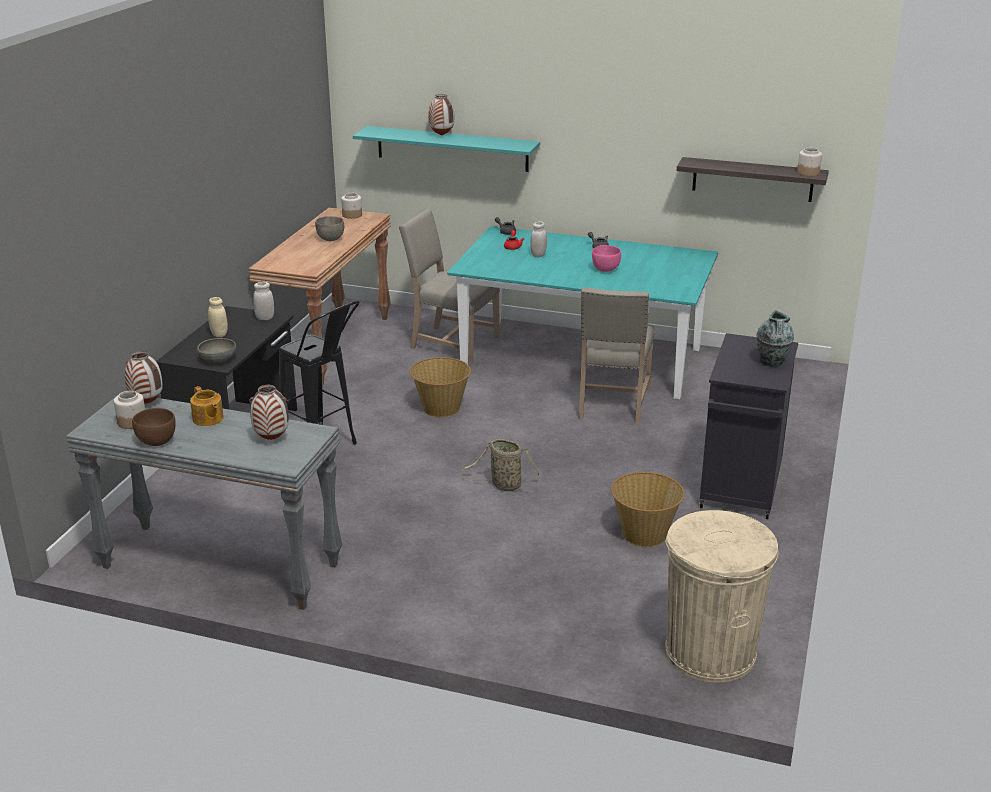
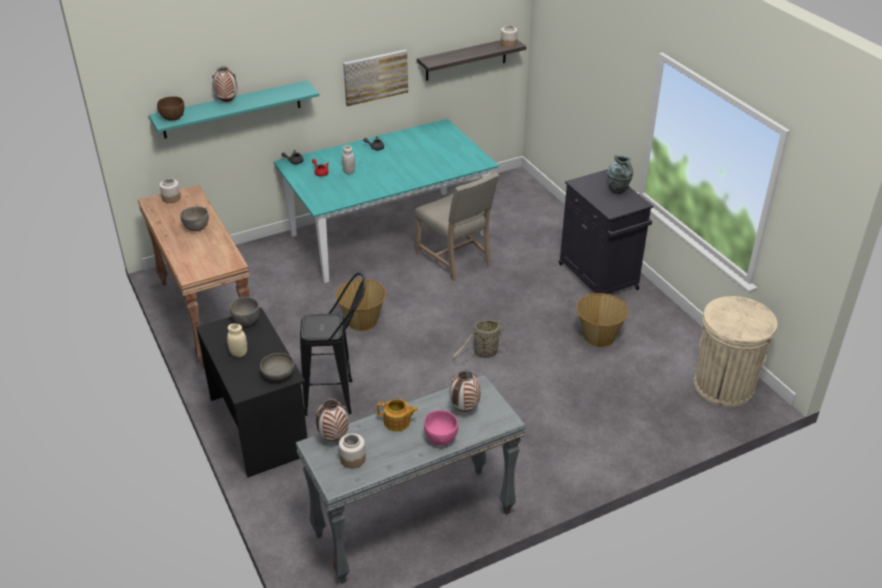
camera: 45 degrees left, 10 degrees up
brown bowl [132,408,176,446] -> brown bowl moved to [157,96,184,121]
white jar [253,282,274,320] -> grey bowl [230,297,260,326]
beige chair [399,208,500,363] -> none
pink bowl [592,245,621,272] -> pink bowl moved to [424,410,458,446]
none -> picture [343,50,408,106]

